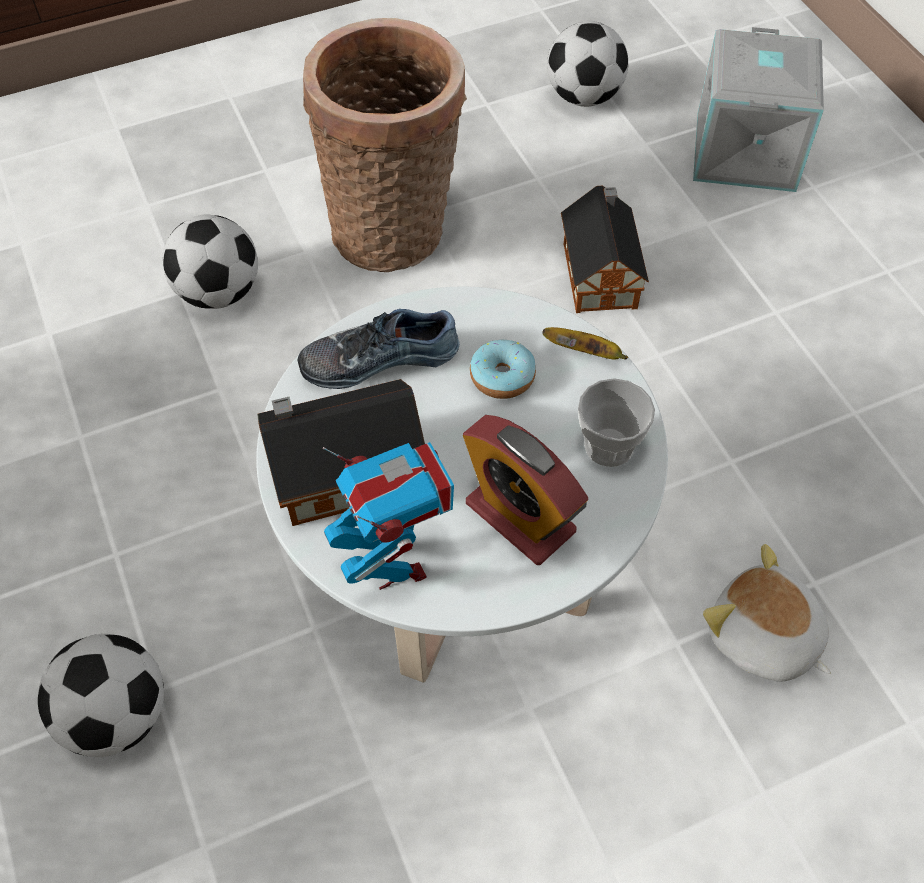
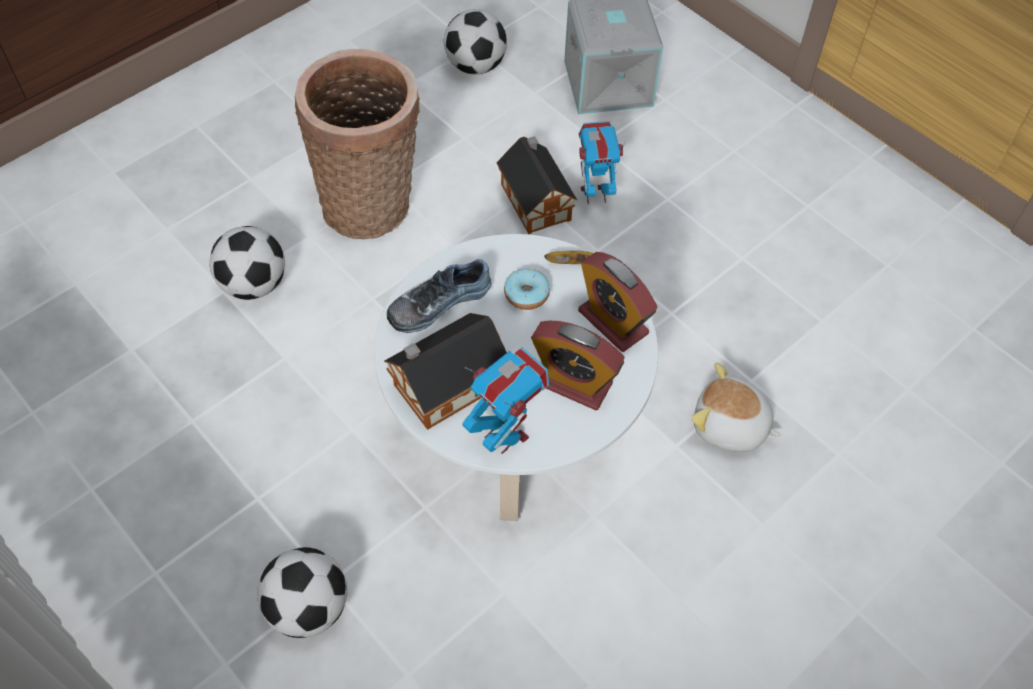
camera: 20 degrees left, 0 degrees up
cup [578,378,655,467] -> alarm clock [578,252,658,352]
none -> toy robot [579,121,626,204]

